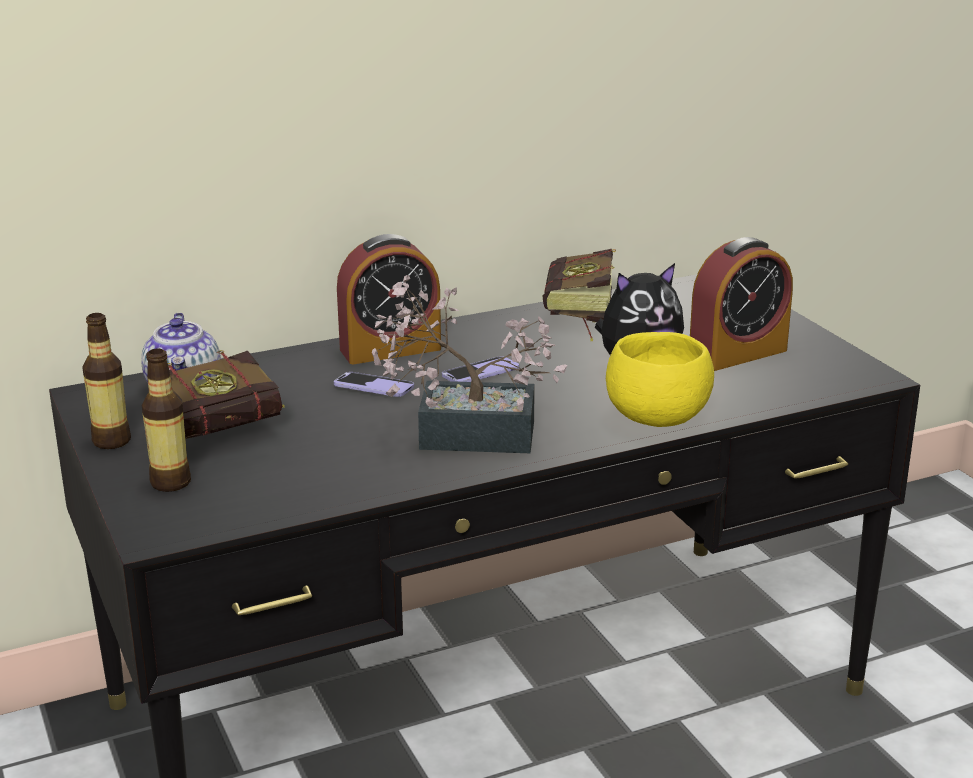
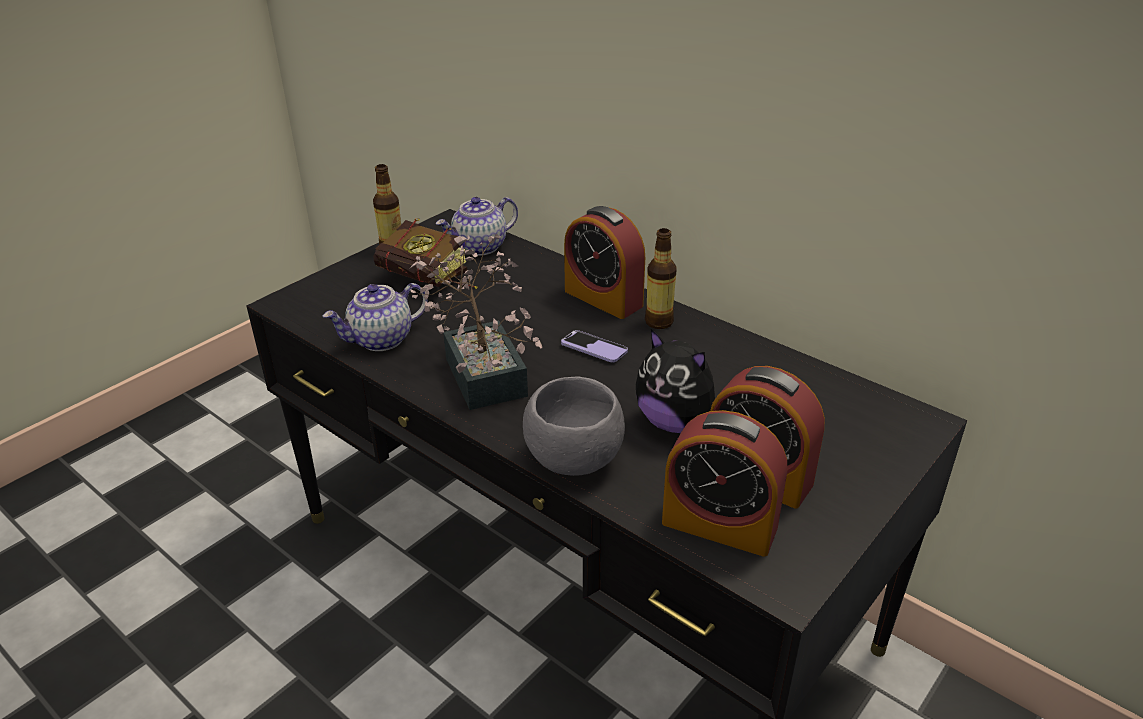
camera: 65 degrees right, 10 degrees up
bottle [142,349,191,492] -> bottle moved to [645,228,676,329]
phone [334,372,414,397] -> none
book [542,249,616,341] -> none
yellow bowl [606,332,714,427] -> grey bowl [523,376,625,476]
none -> teapot [322,283,428,351]
none -> alarm clock [662,410,787,557]

